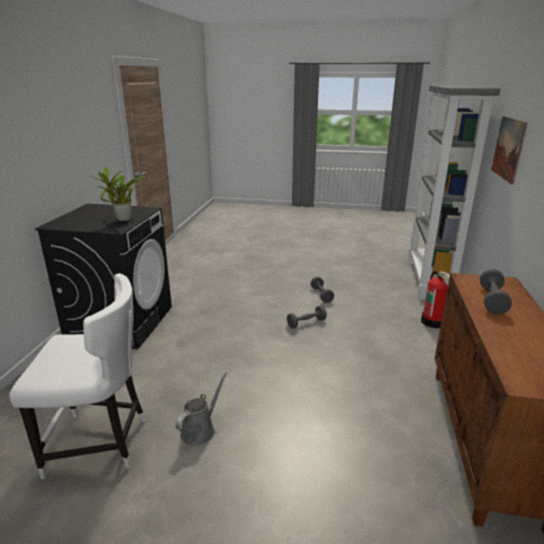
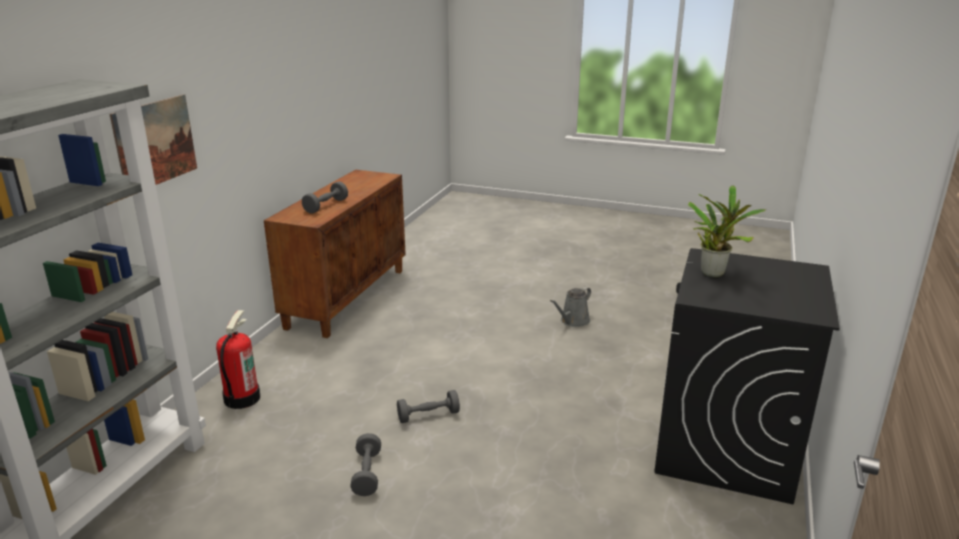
camera: 170 degrees left, 0 degrees up
white chair [9,273,146,479] -> none

